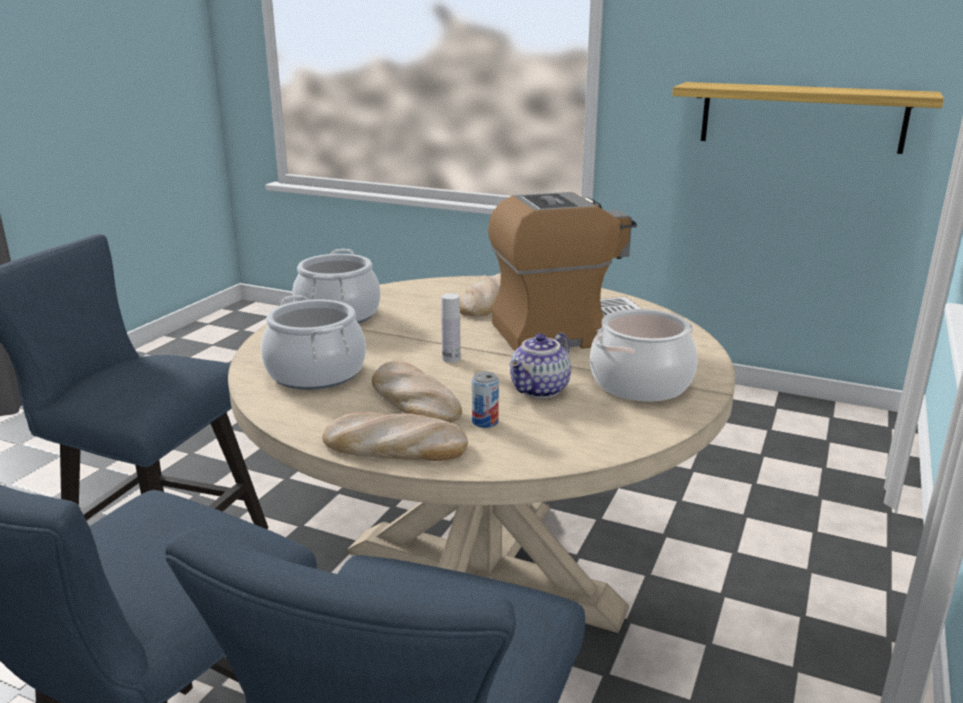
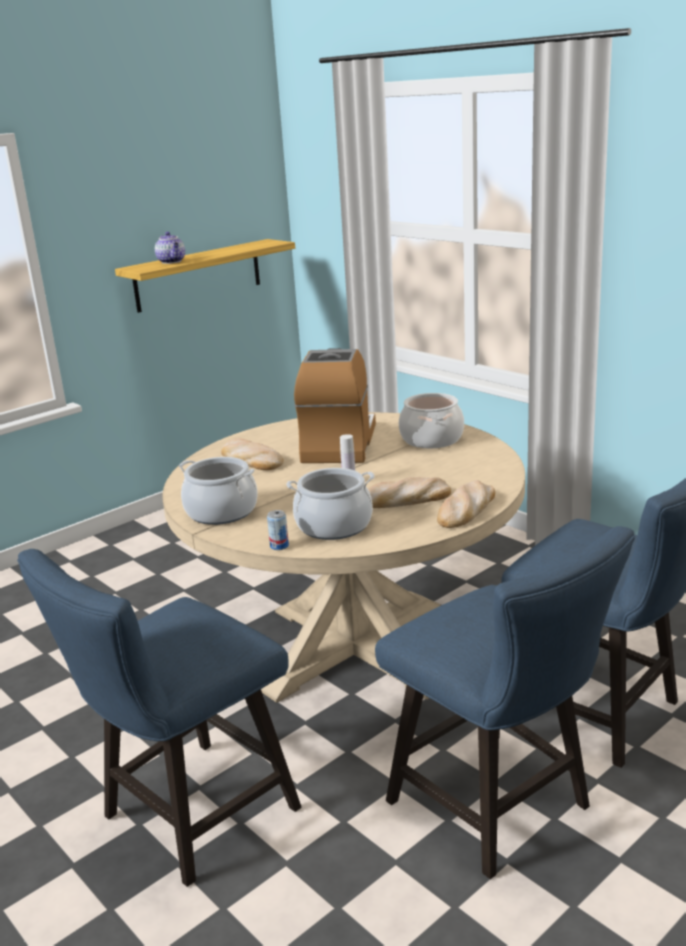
camera: 65 degrees left, 0 degrees up
can [472,372,499,428] -> can moved to [267,510,289,550]
teapot [510,332,571,398] -> teapot moved to [155,232,185,264]

